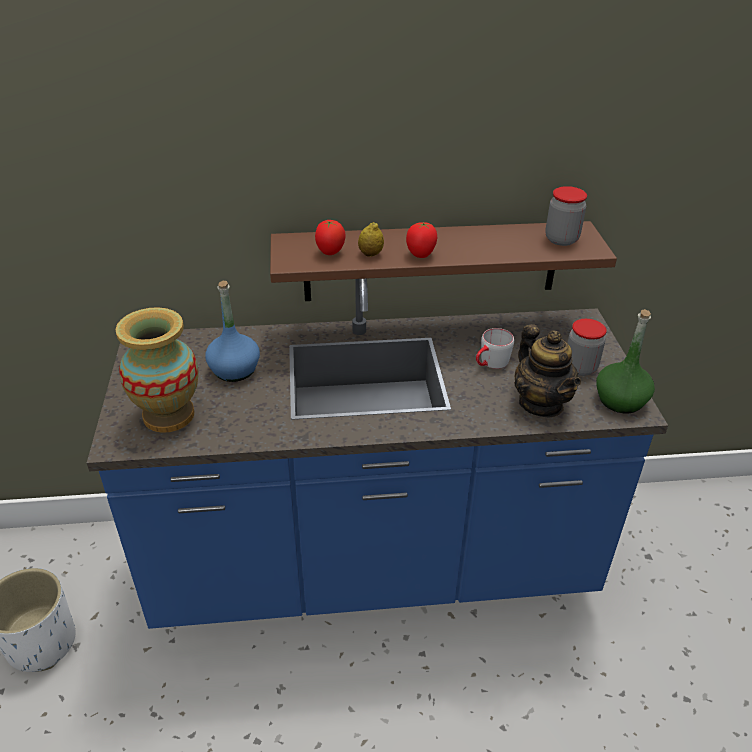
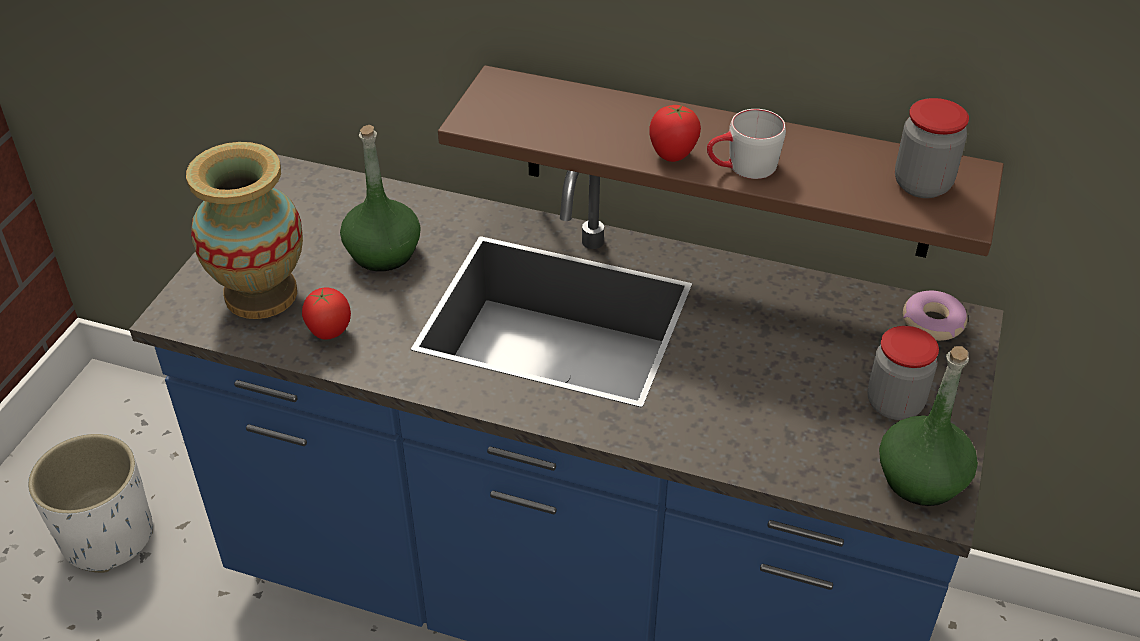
camera: 25 degrees right, 5 degrees up
blue bottle [205,281,260,382] -> green bottle [340,125,421,271]
tomato [315,220,346,255] -> tomato moved to [302,287,351,340]
lemon [358,222,384,256] -> none
grey mug [476,328,514,369] -> grey mug moved to [707,109,786,179]
teapot [514,324,581,417] -> none
none -> donut [903,291,967,341]

